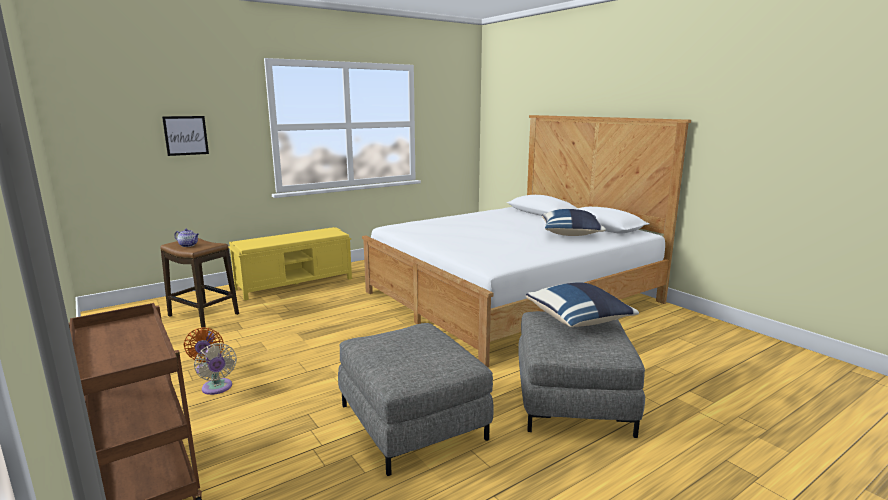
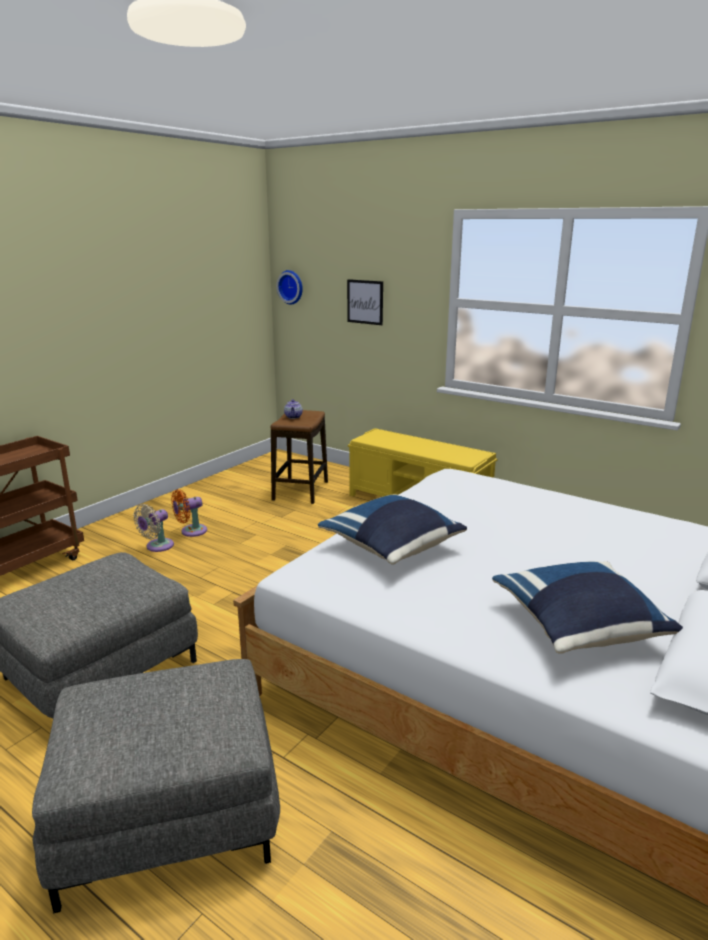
camera: 70 degrees right, 5 degrees up
blue pillow [526,282,639,327] -> blue pillow moved to [318,494,467,565]
none -> wall clock [276,270,303,305]

